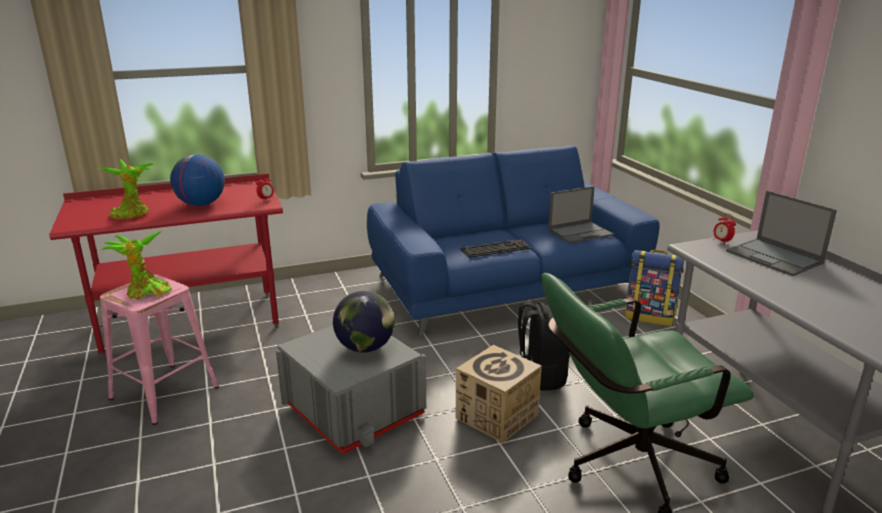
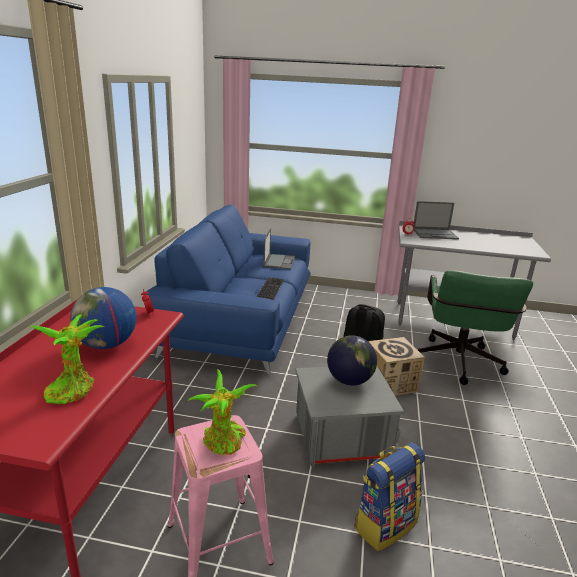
camera: 60 degrees left, 0 degrees up
backpack [625,250,684,326] -> backpack moved to [355,443,425,551]

